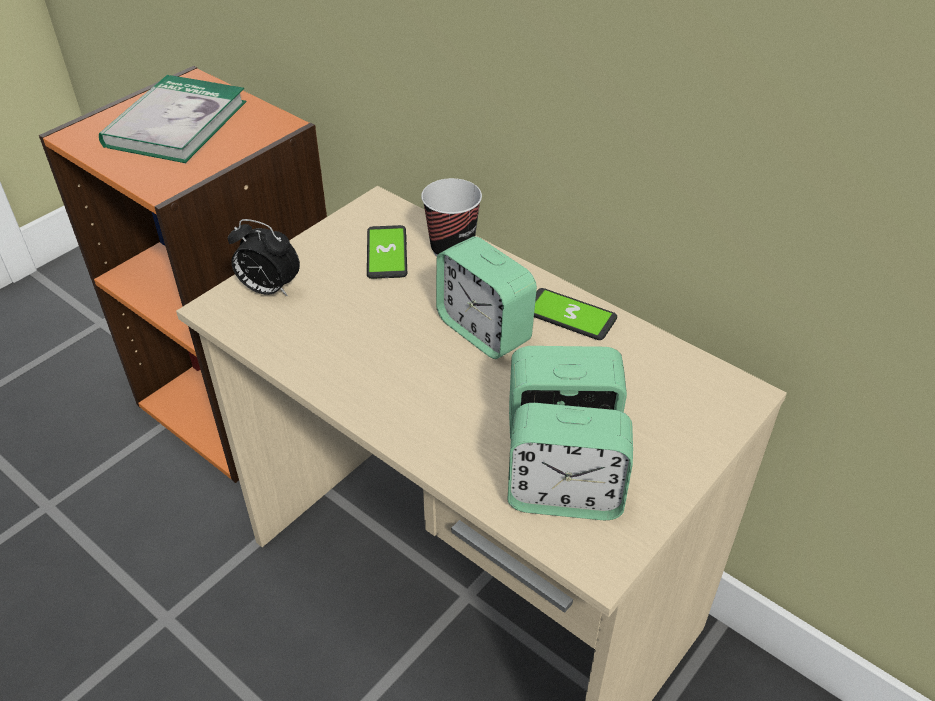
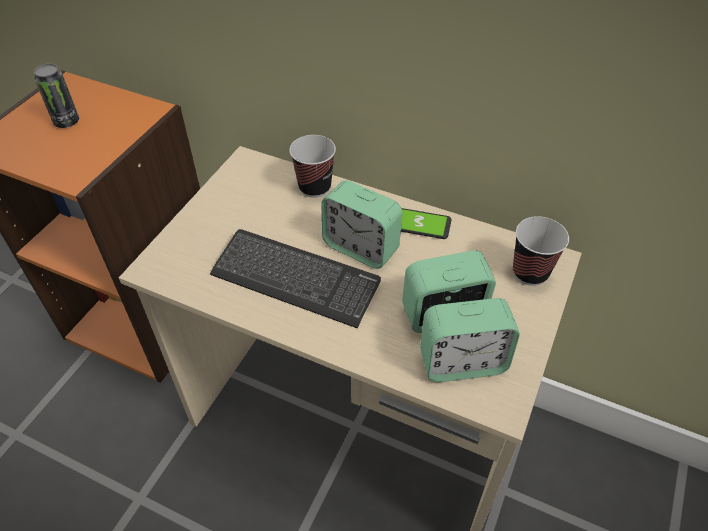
camera: 15 degrees left, 5 degrees up
book [99,75,247,163] -> can [34,64,79,128]
alarm clock [228,219,300,297] -> none
phone [367,225,407,279] -> none
none -> keyboard [210,229,381,328]
none -> cup [513,216,569,286]

